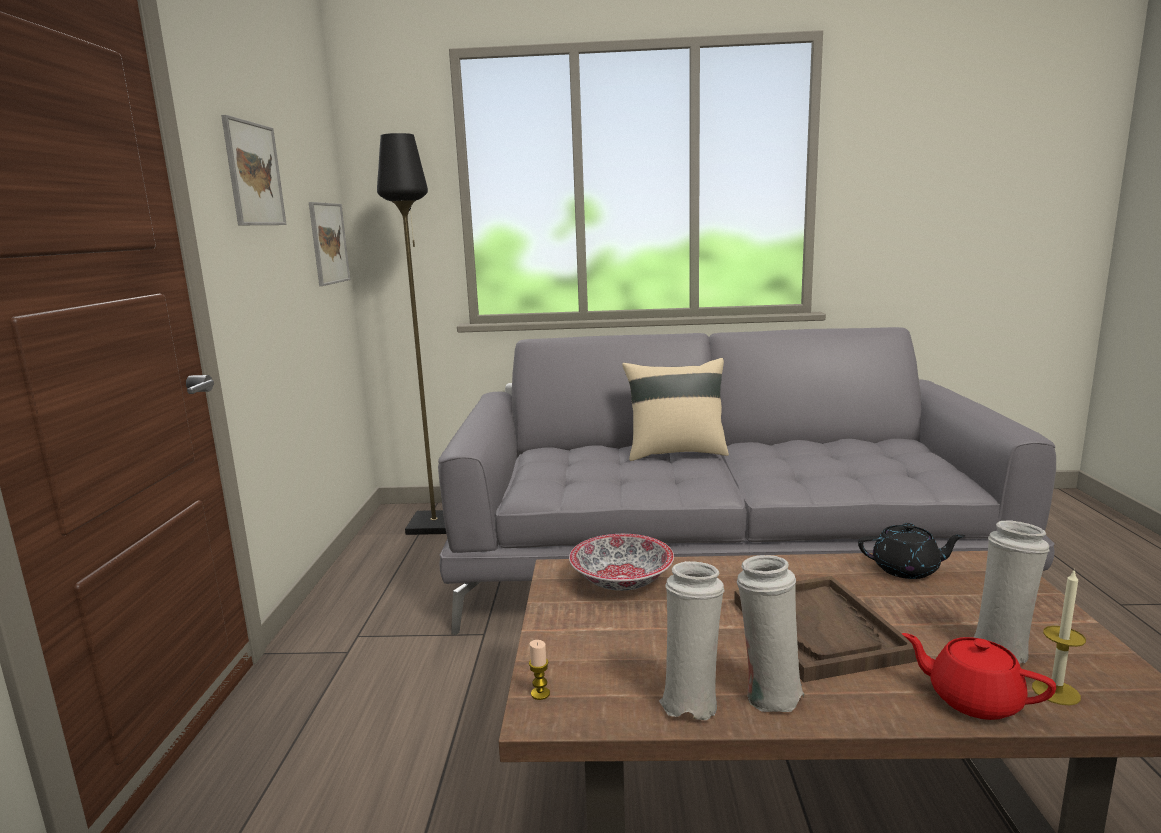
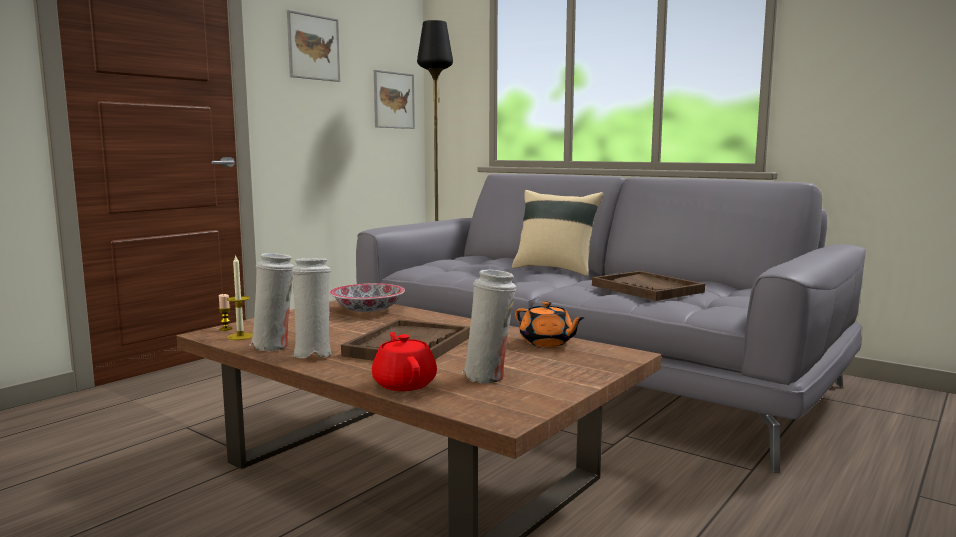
camera: 35 degrees right, 5 degrees down
black teapot [858,523,966,579] -> orange teapot [515,301,585,347]
candle [1032,569,1086,706] -> candle moved to [227,256,253,340]
none -> brown tray [592,271,705,301]

